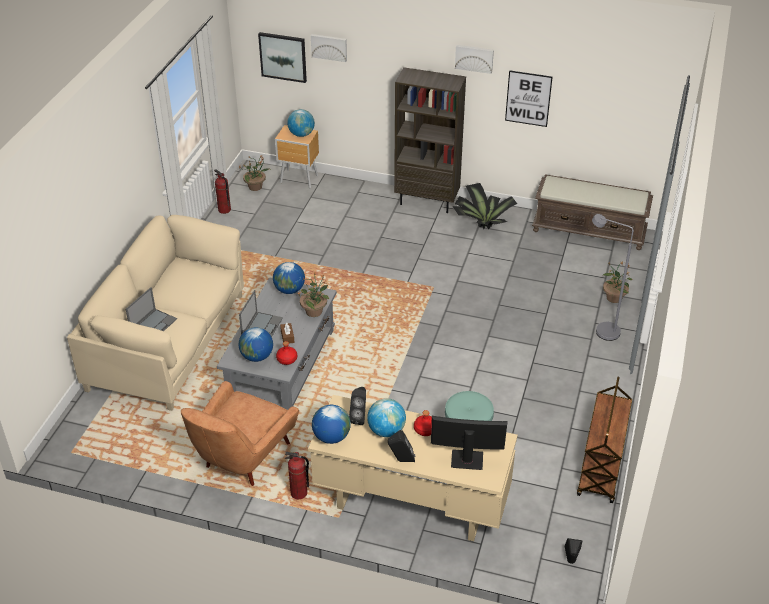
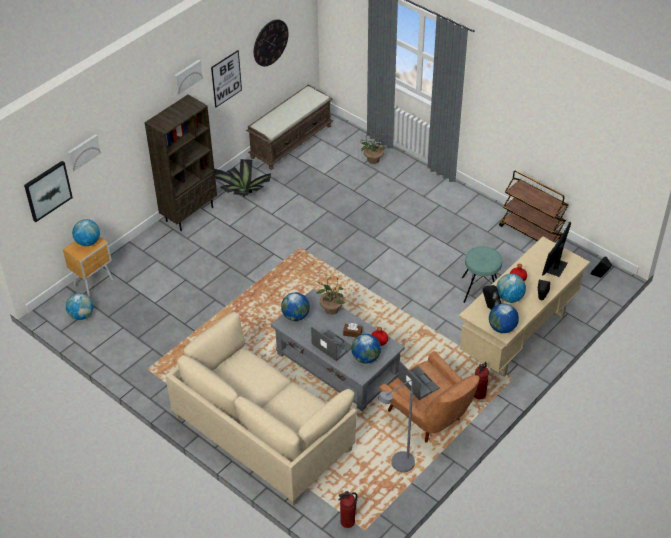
camera: 65 degrees left, 5 degrees up
laptop [126,287,177,331] -> laptop moved to [398,361,439,400]
fire extinguisher [214,169,231,214] -> fire extinguisher moved to [338,491,357,528]
potted plant [238,155,269,191] -> globe [66,293,93,320]
grey floor lamp [592,214,633,341] -> grey floor lamp moved to [378,380,415,472]
none -> wall clock [254,19,289,66]

